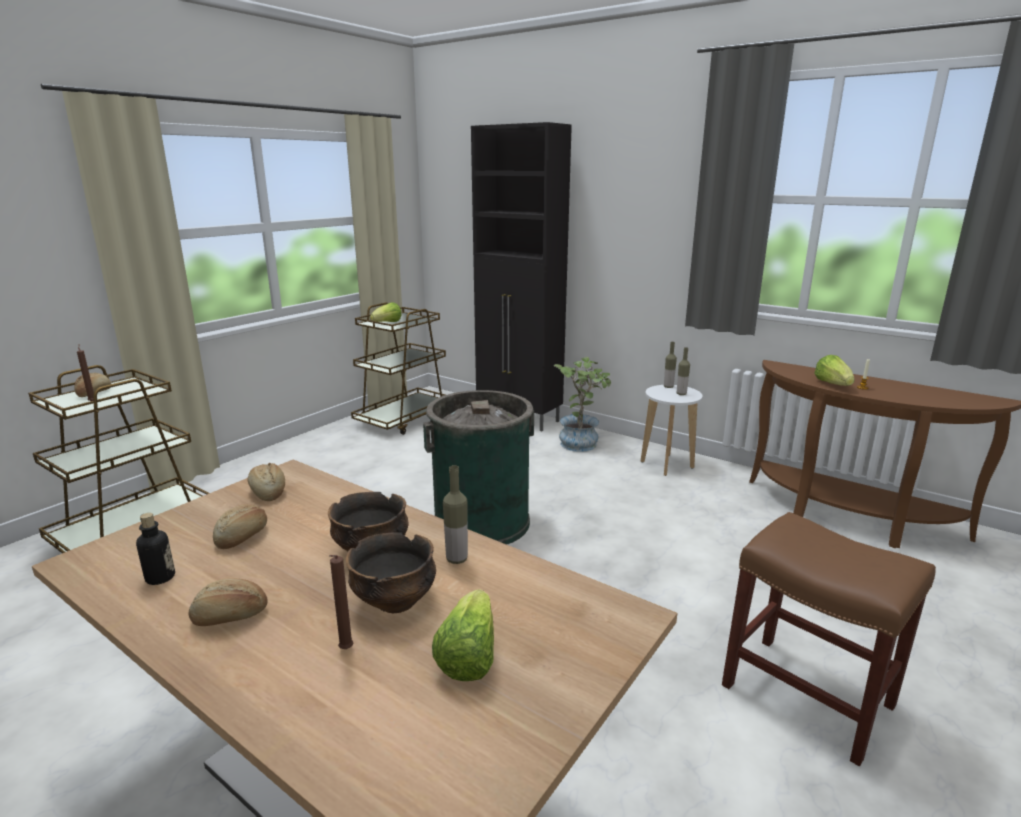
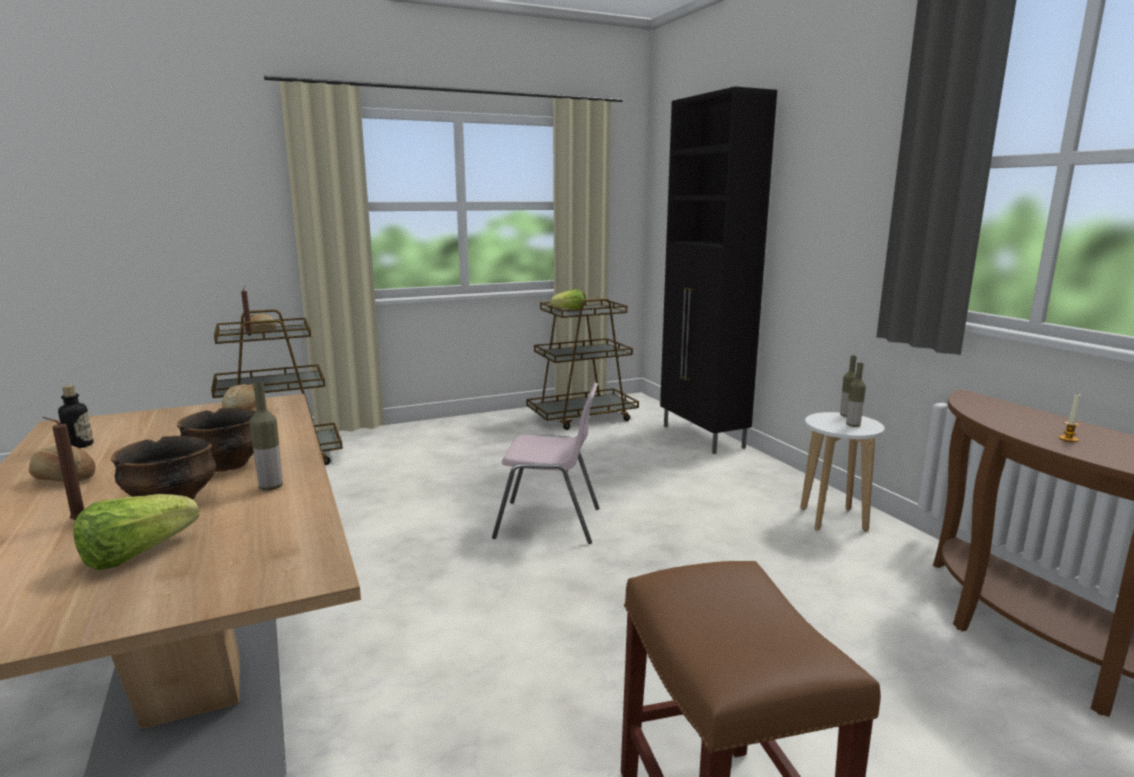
camera: 30 degrees right, 5 degrees down
bread [213,504,267,549] -> none
green trash can [423,390,534,545] -> pink chair [492,383,599,544]
potted plant [553,357,611,452] -> none
lettuce [814,355,855,386] -> none

